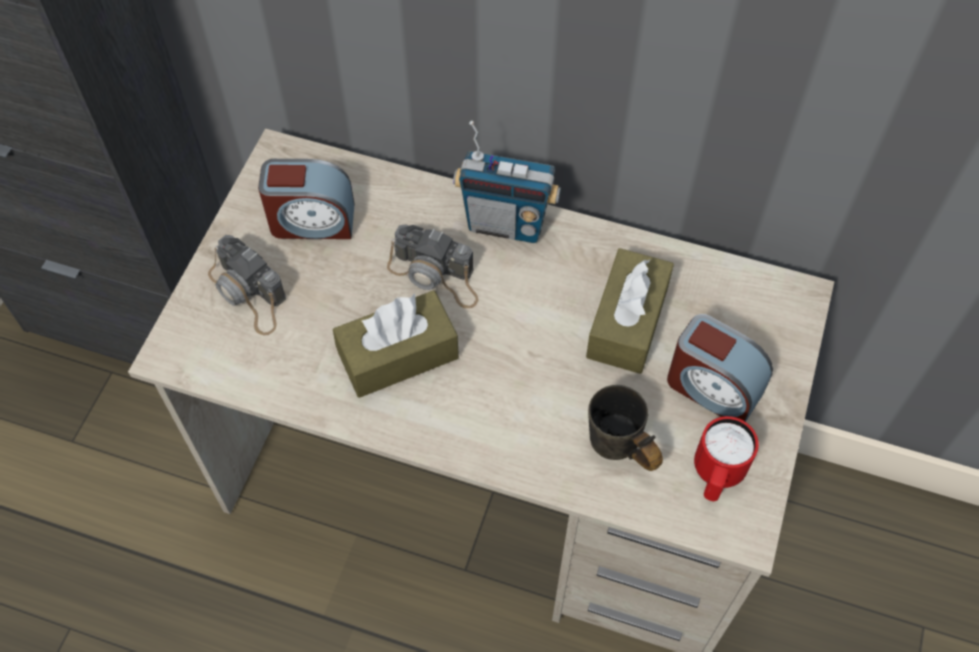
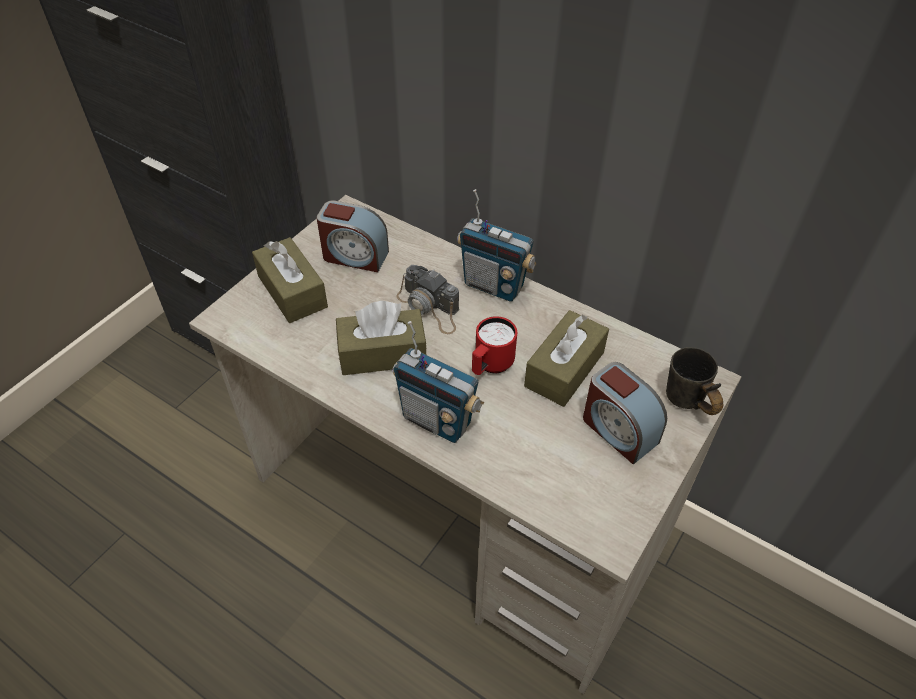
camera: 15 degrees right, 10 degrees down
camera [208,235,286,335] -> brown tissue box [252,237,328,323]
grey mug [588,385,663,471] -> grey mug moved to [666,347,723,415]
red mug [694,416,759,501] -> red mug moved to [472,316,517,375]
none -> radio [392,321,484,443]

